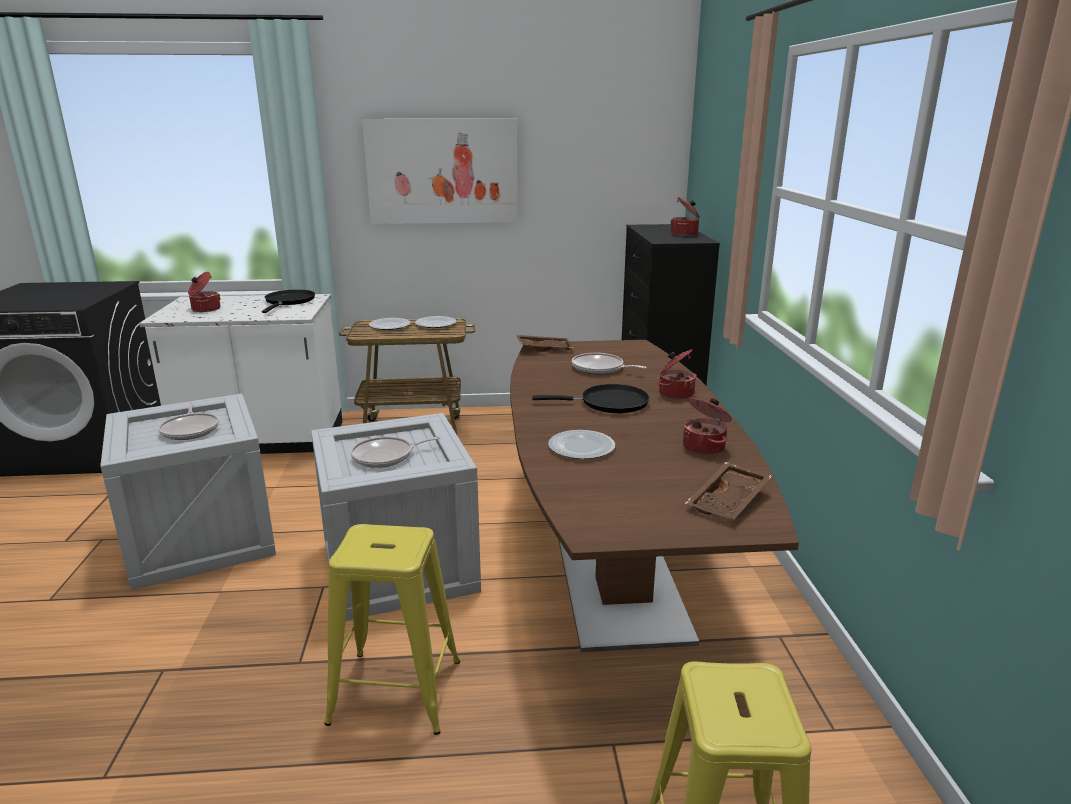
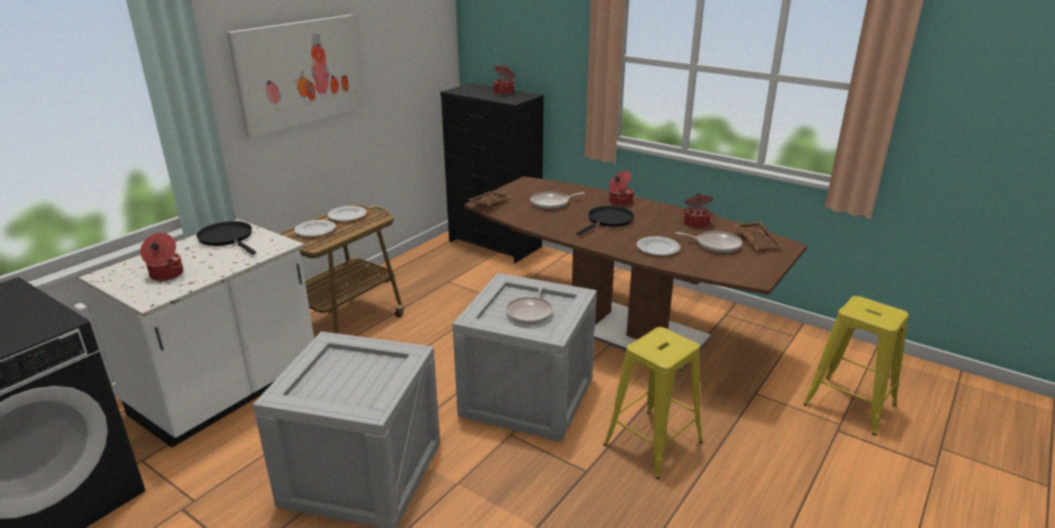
camera: 50 degrees left, 5 degrees up
frying pan [158,402,219,440] -> frying pan moved to [676,231,742,253]

